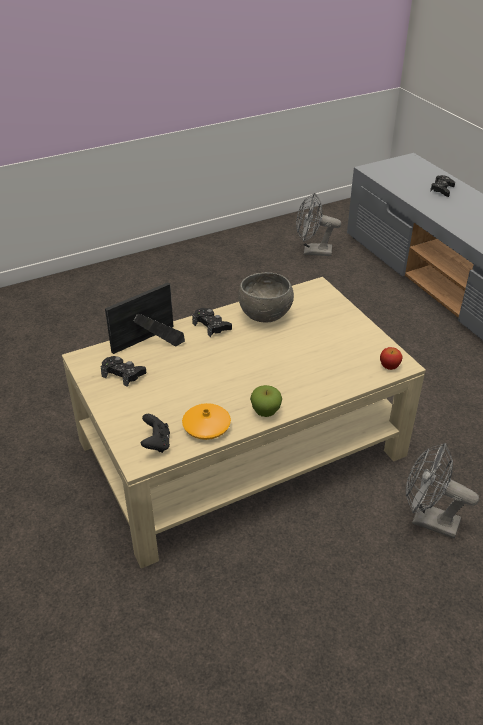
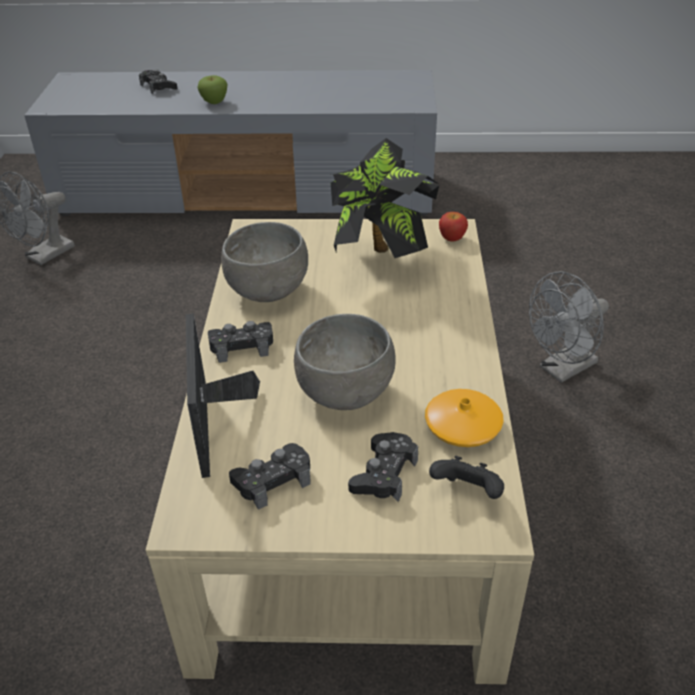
camera: 60 degrees left, 0 degrees up
apple [250,385,282,417] -> apple moved to [197,75,228,104]
none -> grey bowl [294,314,396,410]
none -> potted plant [331,138,439,258]
none -> black game controller [348,432,418,502]

